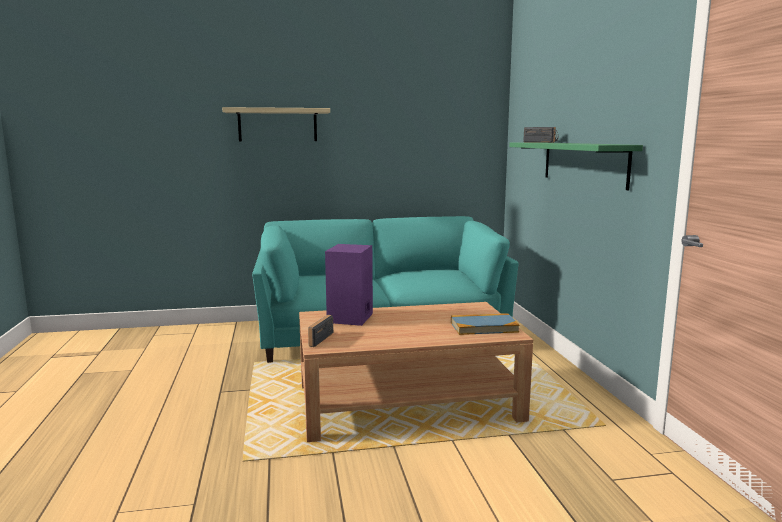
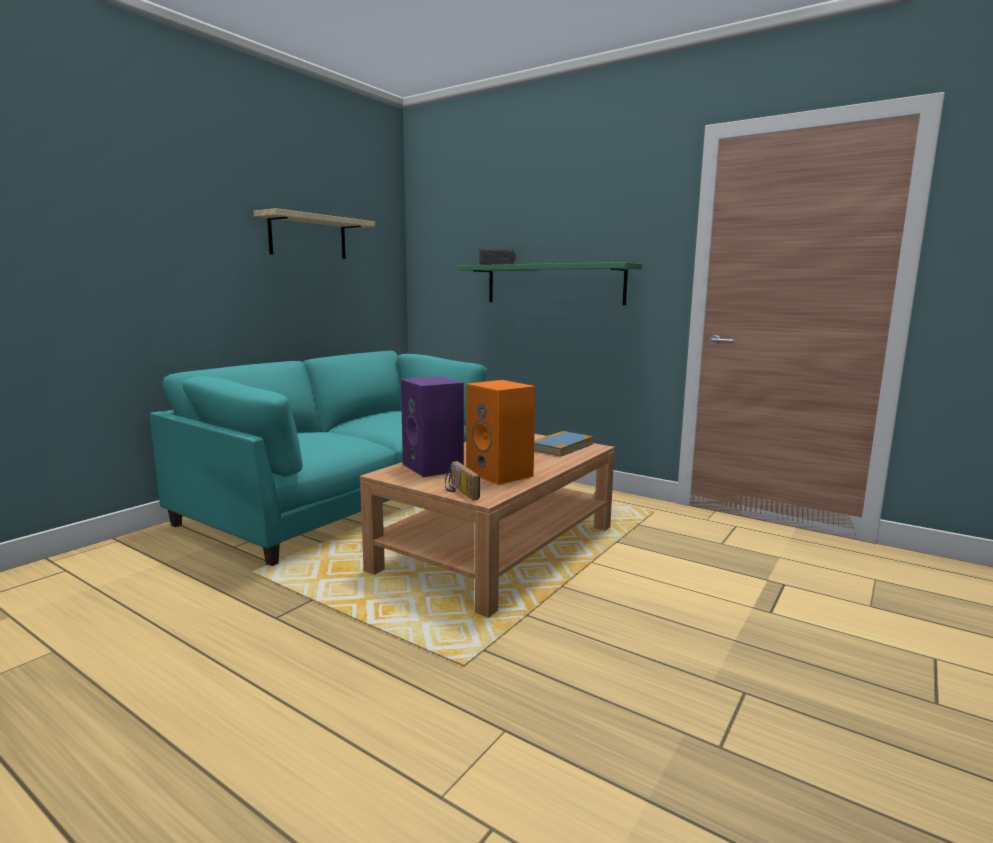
camera: 45 degrees left, 0 degrees up
shelf [222,107,330,141] -> shelf moved to [253,208,375,259]
none -> orange speaker [466,380,536,485]

